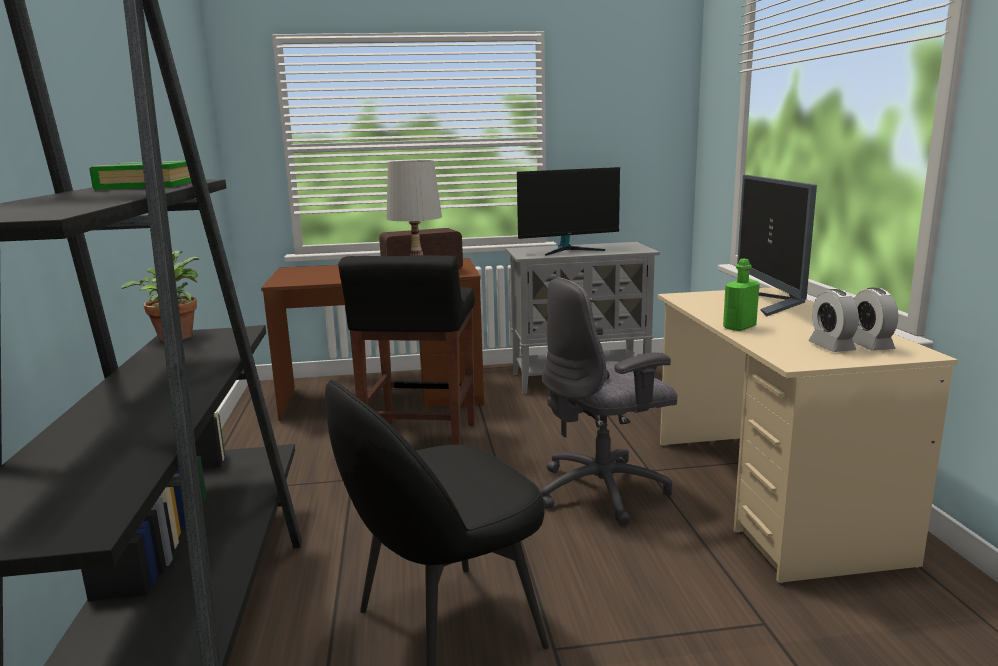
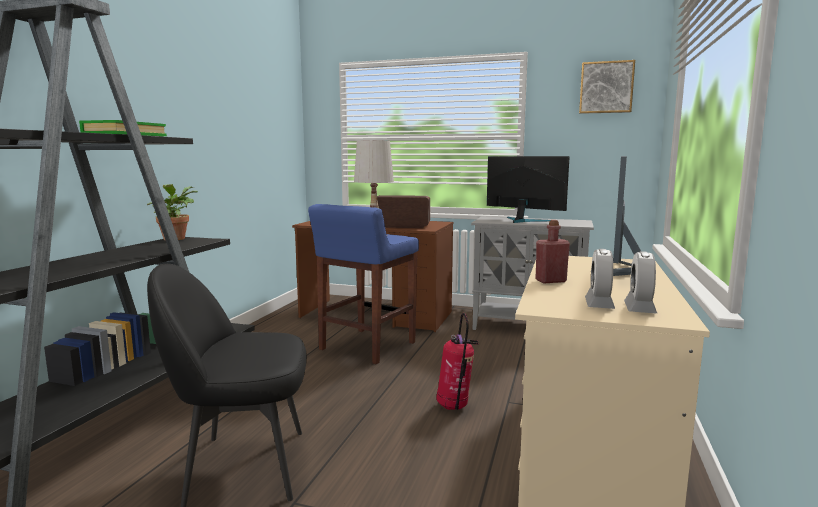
camera: 25 degrees right, 5 degrees down
black stool [338,255,475,445] -> blue stool [308,204,419,364]
monitor [517,167,620,256] -> monitor turned 150 degrees counterclockwise [487,156,570,223]
grey office chair [541,278,678,526] -> fire extinguisher [436,313,479,410]
green bottle [723,259,760,331] -> red bottle [535,220,570,283]
none -> picture [579,60,635,114]

